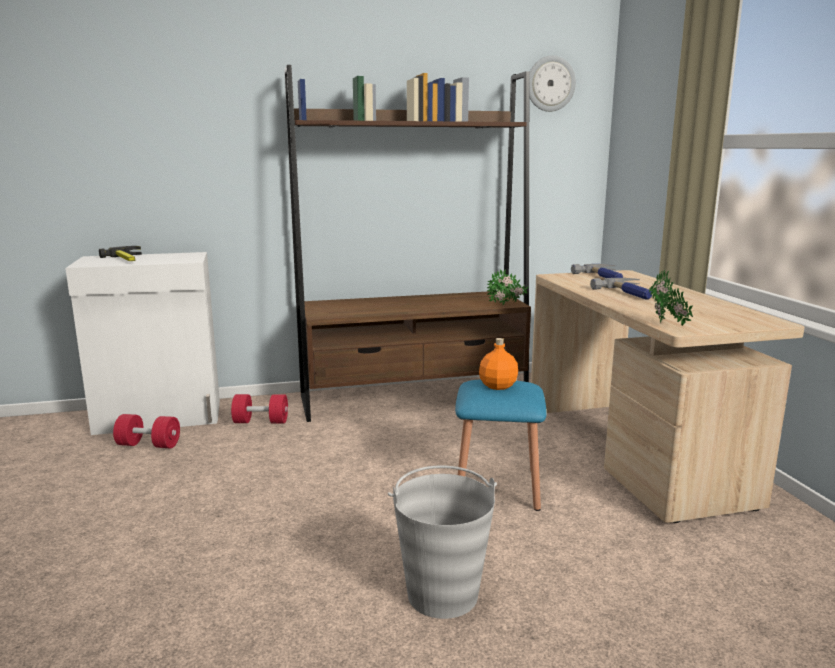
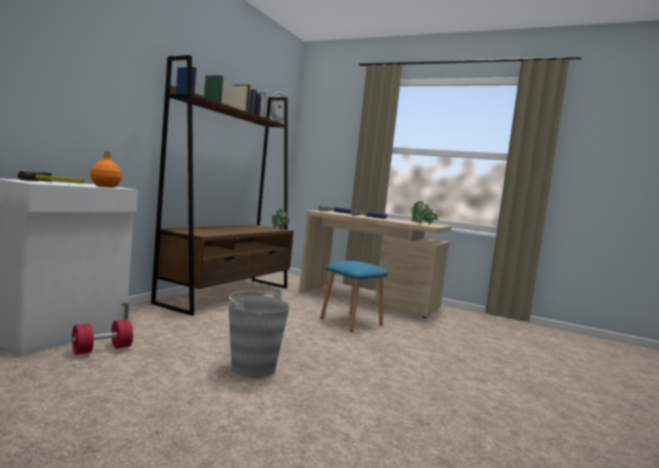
camera: 50 degrees left, 10 degrees down
red dumbbell [231,394,288,424] -> none
grey bucket [388,465,497,619] -> grey bucket moved to [229,290,290,378]
orange bottle [479,338,518,390] -> orange bottle moved to [90,151,122,187]

